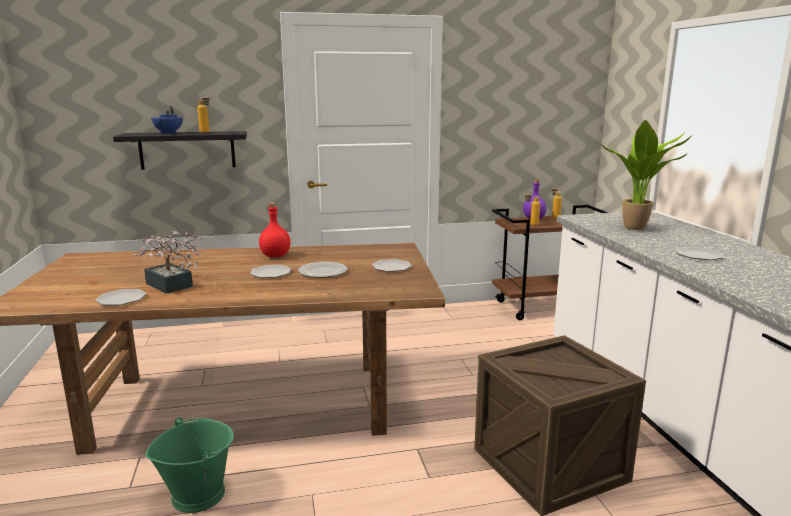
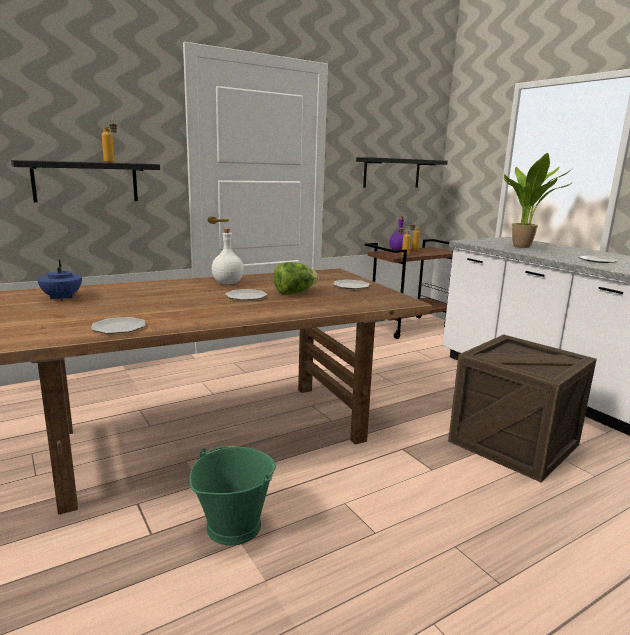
camera: 20 degrees left, 0 degrees up
potted plant [134,230,203,294] -> none
blue teapot [151,106,183,134] -> blue teapot moved to [37,260,82,301]
red bottle [259,203,291,257] -> white bottle [212,228,244,284]
plate [298,262,347,278] -> lettuce [273,262,318,295]
none -> black shelf [356,157,448,188]

